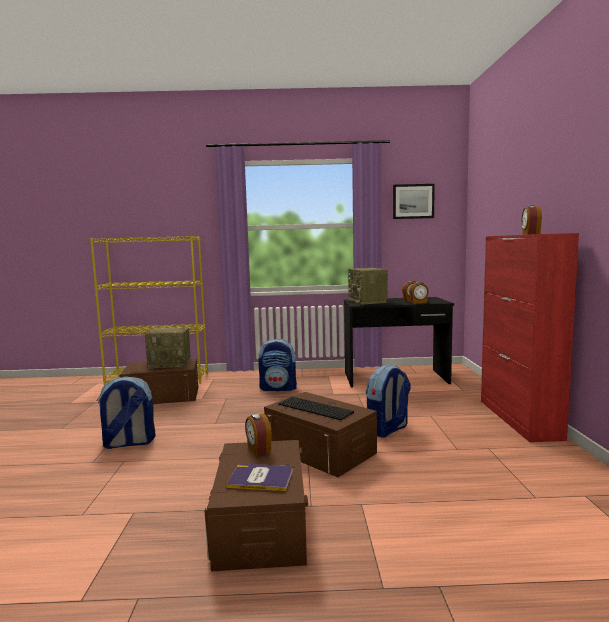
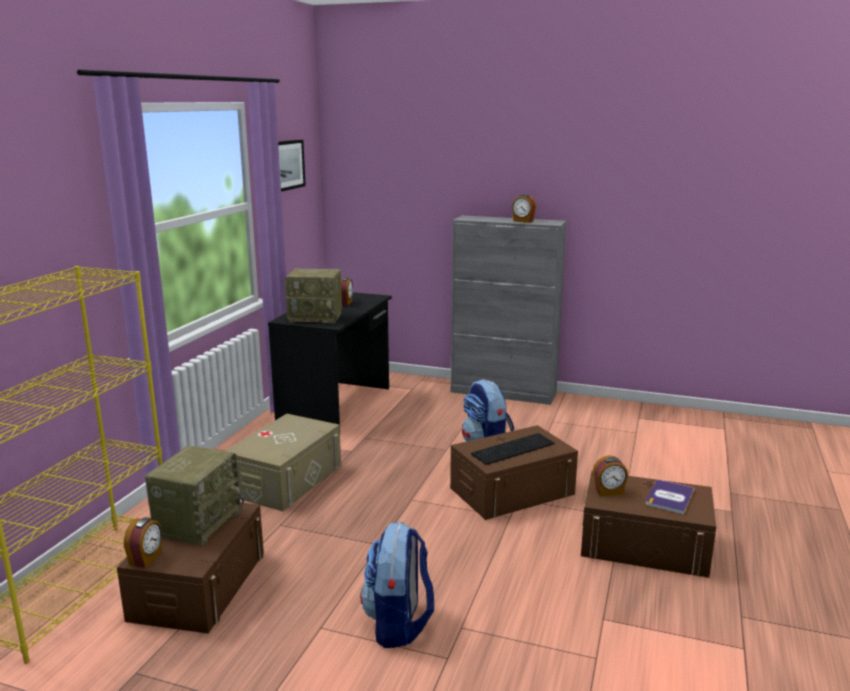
camera: 70 degrees left, 10 degrees up
backpack [258,339,297,391] -> beige storage box [224,414,341,511]
alarm clock [409,282,429,304] -> alarm clock moved to [124,517,162,568]
red cabinet [481,233,579,442] -> grey cabinet [451,216,567,405]

